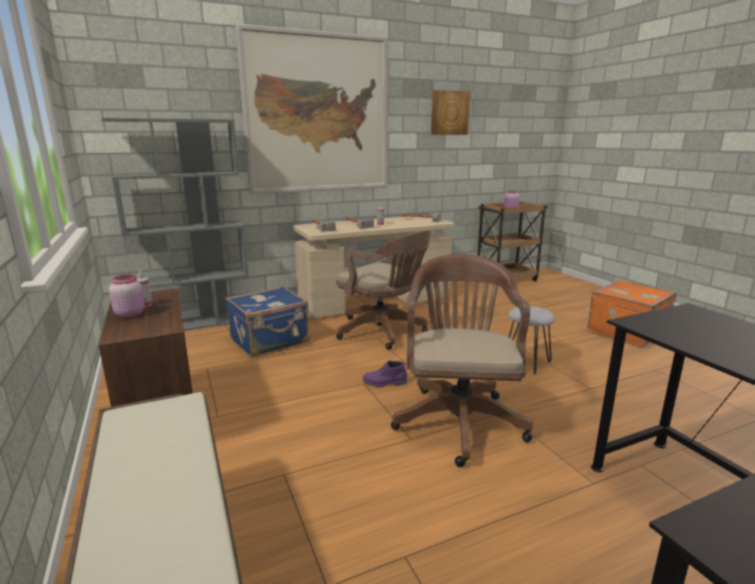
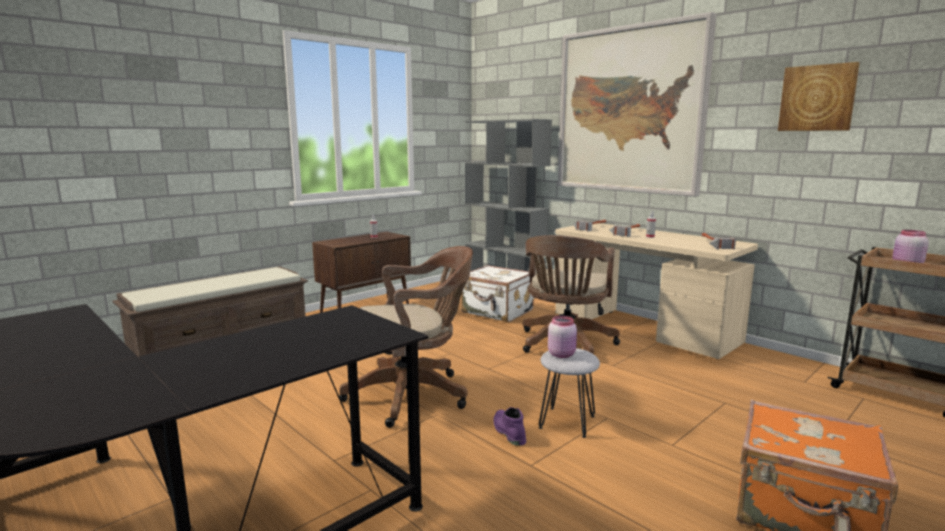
camera: 70 degrees right, 5 degrees down
pink jar [109,275,145,318] -> pink jar moved to [548,315,577,358]
blue suitcase [225,286,310,357] -> white suitcase [461,265,534,322]
purple boot [363,360,407,387] -> purple boot moved to [493,407,526,446]

